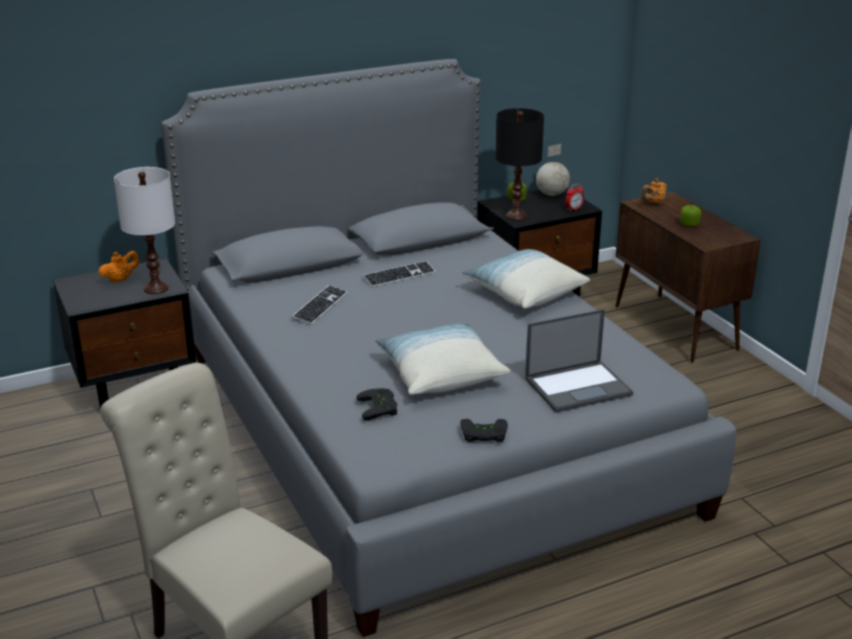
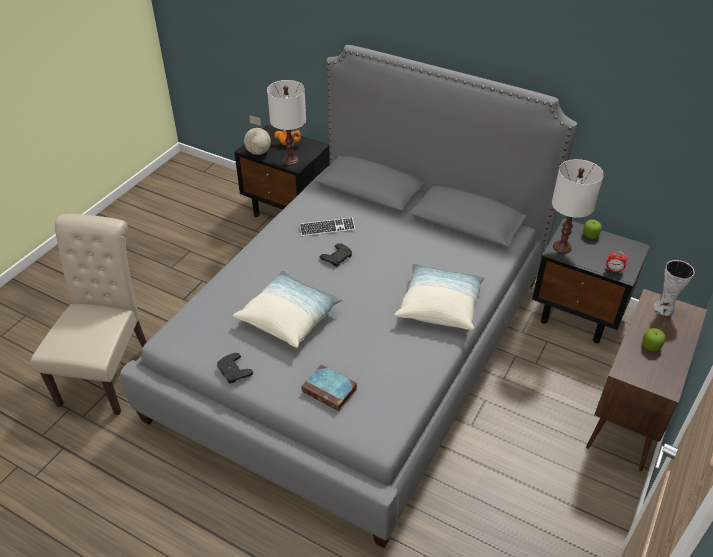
camera: 55 degrees right, 15 degrees up
black game controller [357,388,397,420] -> black game controller moved to [320,243,352,267]
keyboard [363,261,436,287] -> none
black table lamp [495,108,544,220] -> white table lamp [552,159,604,253]
laptop [525,309,633,413] -> book [301,364,357,411]
globe [536,144,570,196] -> globe moved to [244,115,271,155]
orange teapot [641,178,667,205] -> vase [654,260,695,316]

